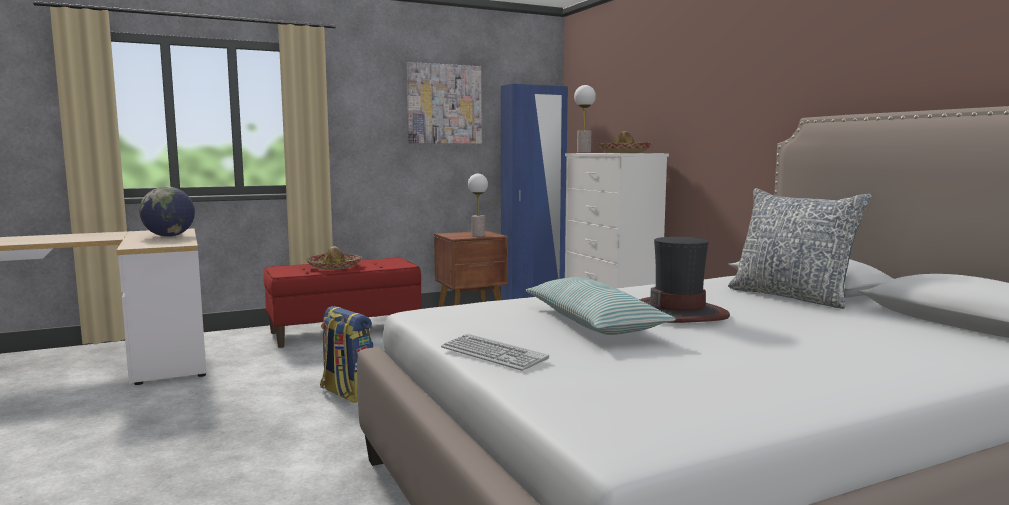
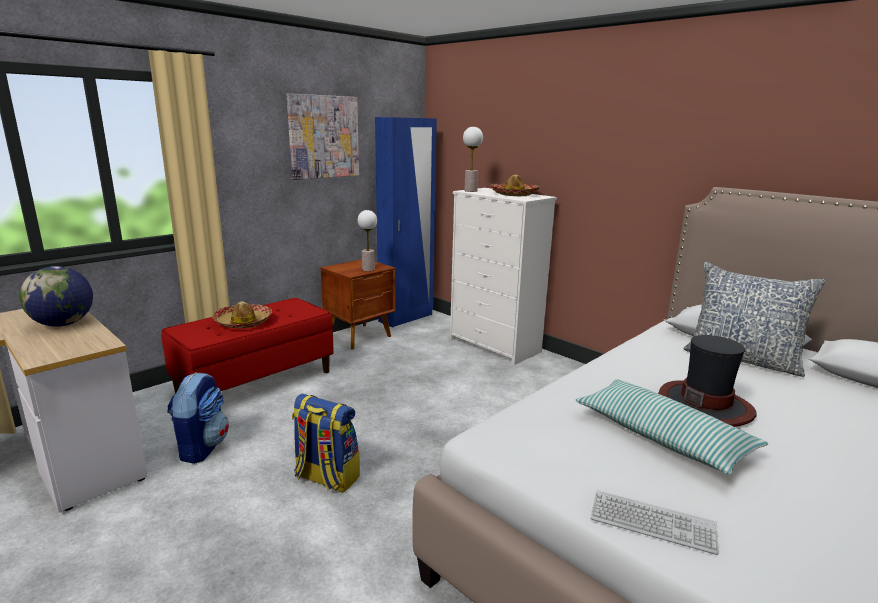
camera: 20 degrees left, 10 degrees up
none -> backpack [167,372,229,464]

